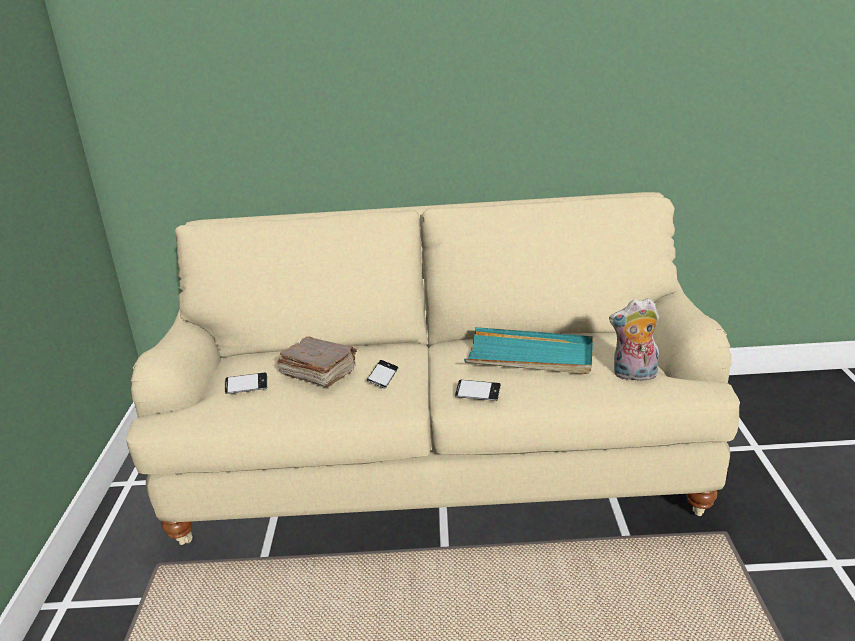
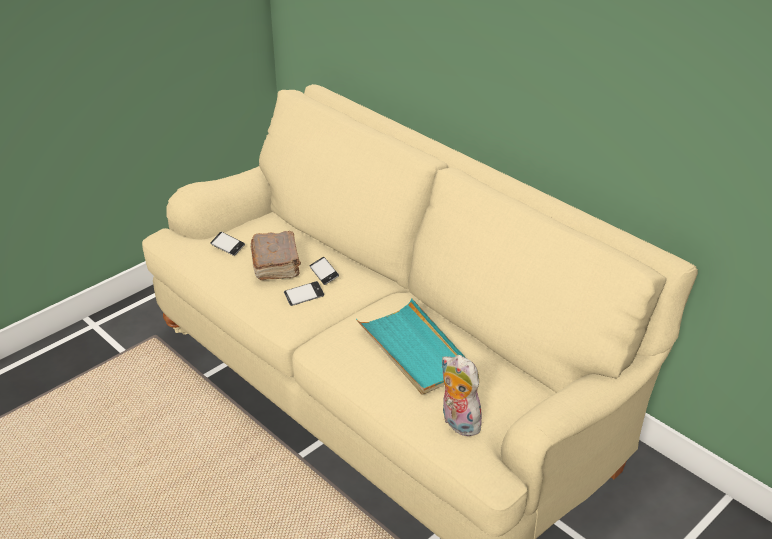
camera: 45 degrees right, 10 degrees up
phone [455,380,501,401] -> phone moved to [310,257,339,285]

